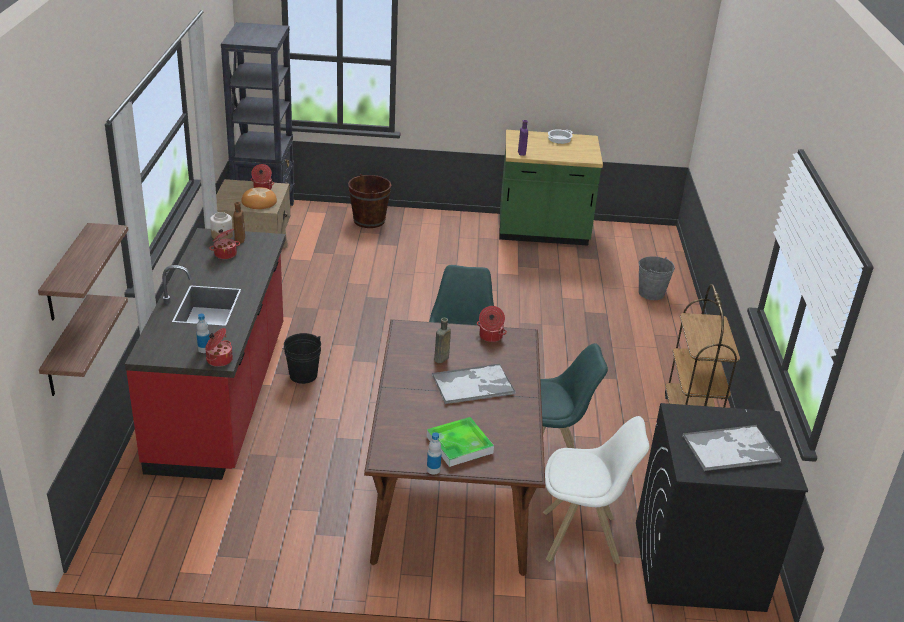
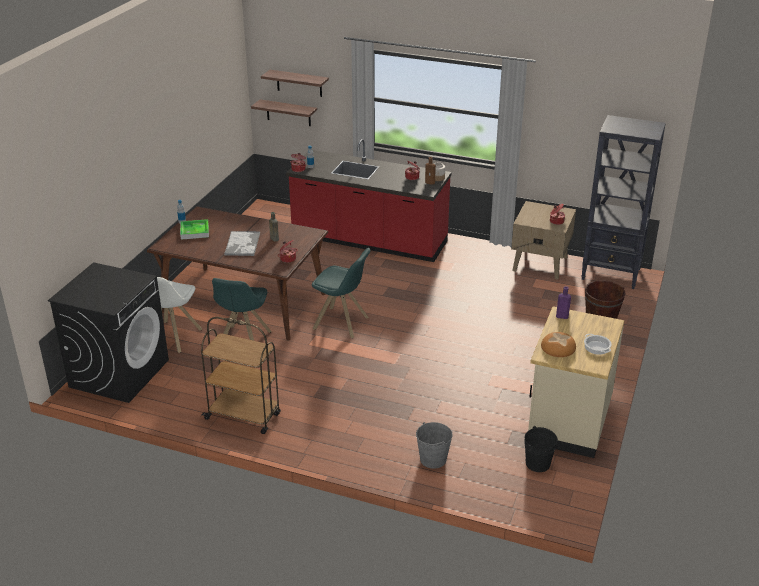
camera: 110 degrees right, 0 degrees up
bread [241,187,277,209] -> bread moved to [541,332,576,357]
black bucket [282,333,321,384] -> black bucket moved to [524,426,558,472]
green counter [499,130,603,246] -> beige counter [528,306,624,458]
tray [682,425,781,472] -> none

